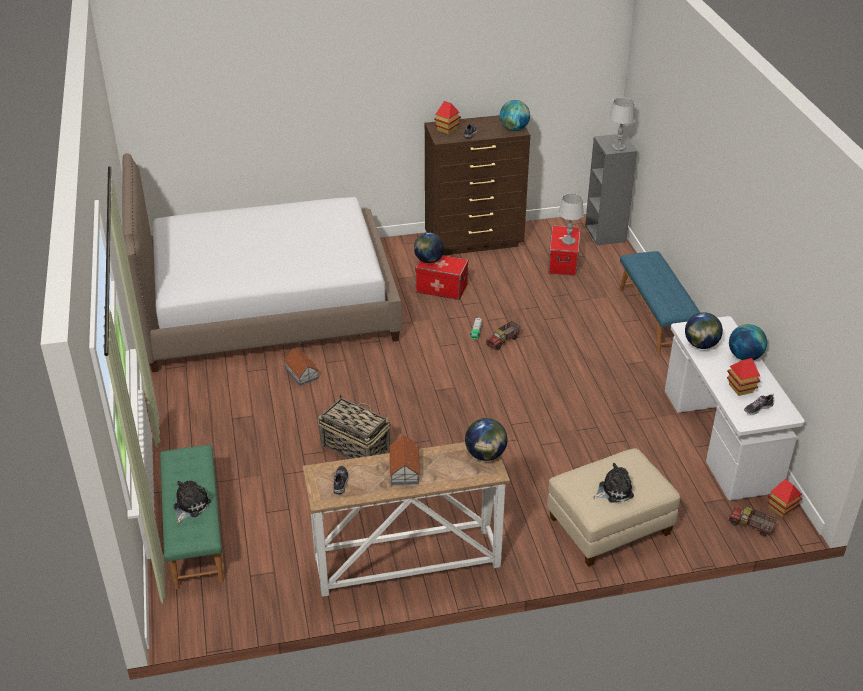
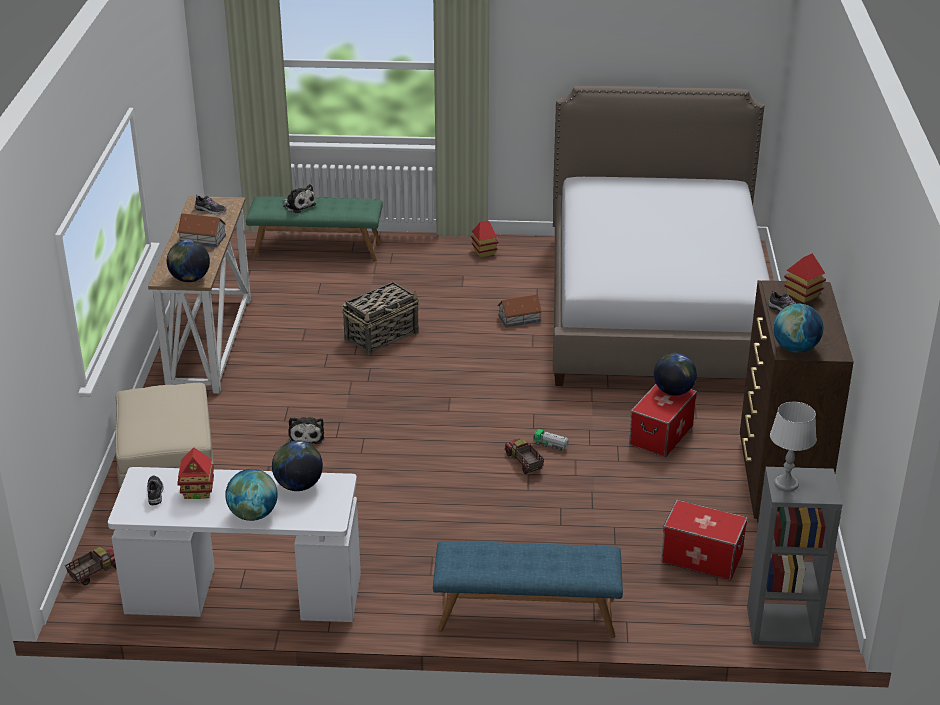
camera: 105 degrees right, 5 degrees down
grey table lamp [558,193,584,245] -> none
plush toy [593,463,634,503] -> plush toy moved to [289,417,324,444]
toy house [767,479,802,518] -> toy house moved to [471,221,498,258]

